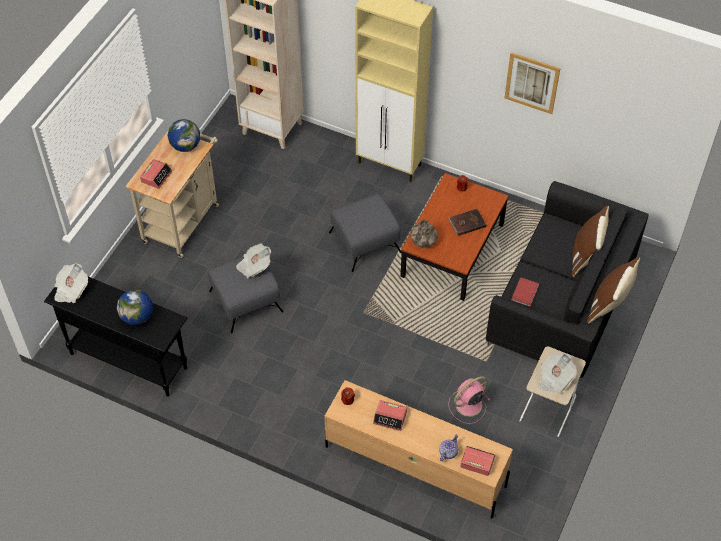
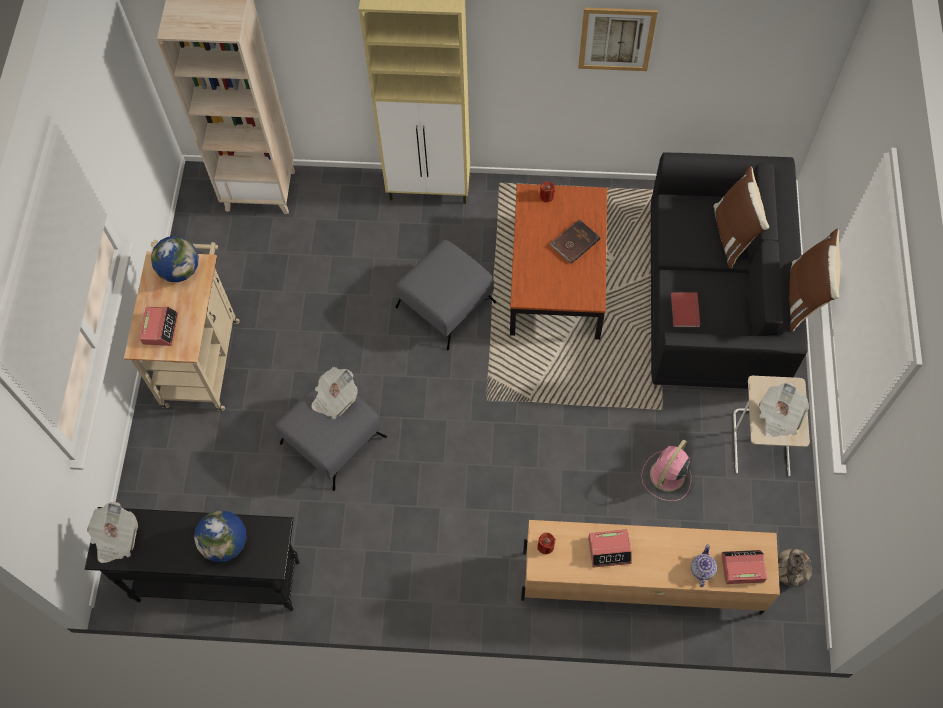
camera: 20 degrees left, 10 degrees up
vase [410,219,438,248] -> vase moved to [778,548,812,587]

